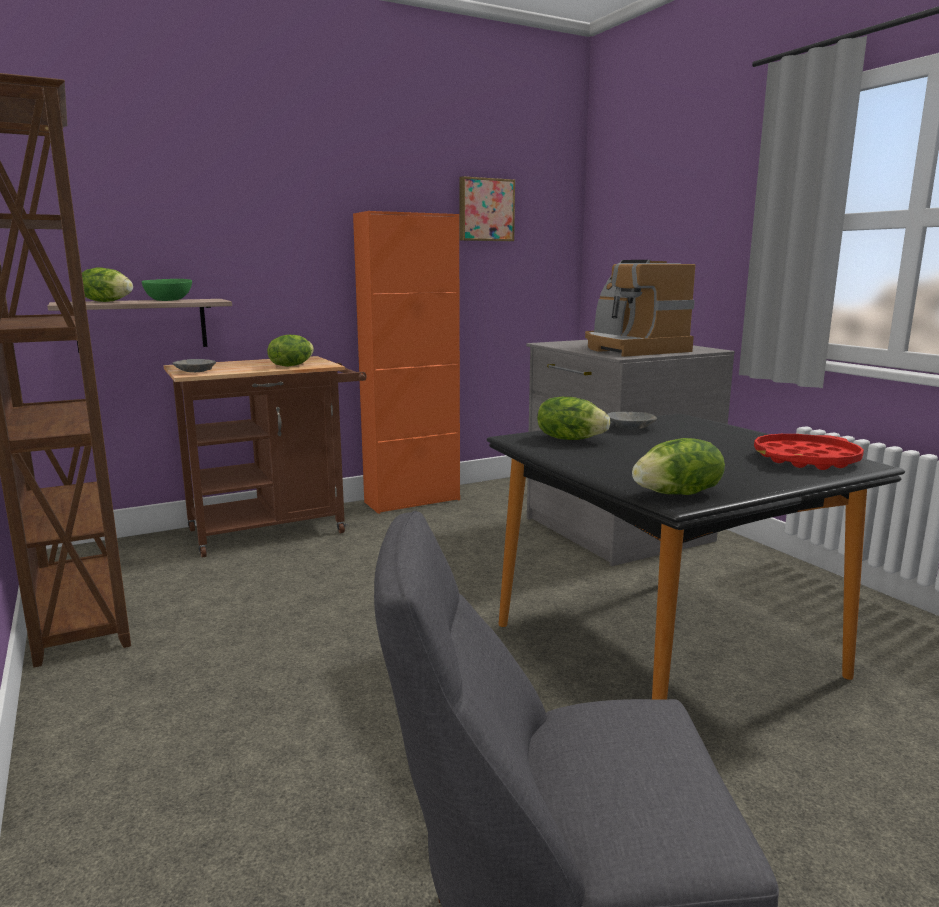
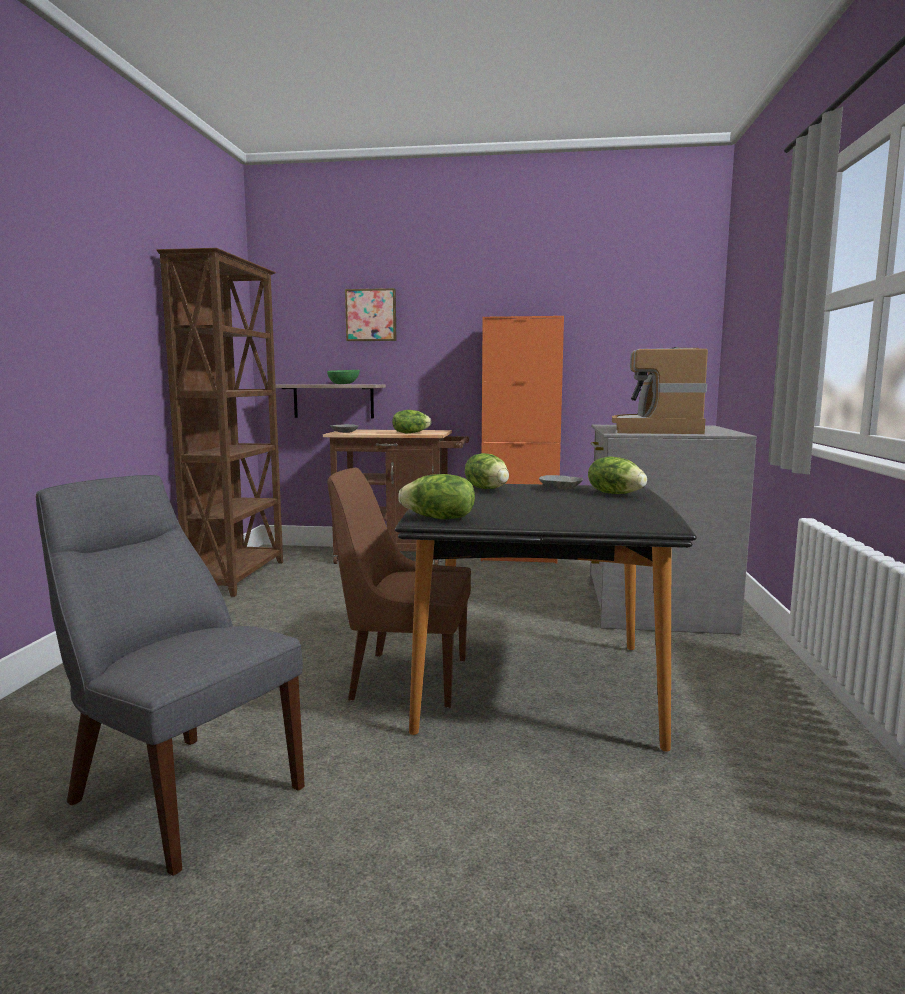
camera: 35 degrees right, 5 degrees down
lettuce [82,267,133,302] -> lettuce moved to [588,457,647,494]
picture [459,176,515,241] -> picture moved to [345,288,396,341]
red tray [754,434,864,470] -> none
none -> brown chair [327,468,471,708]

